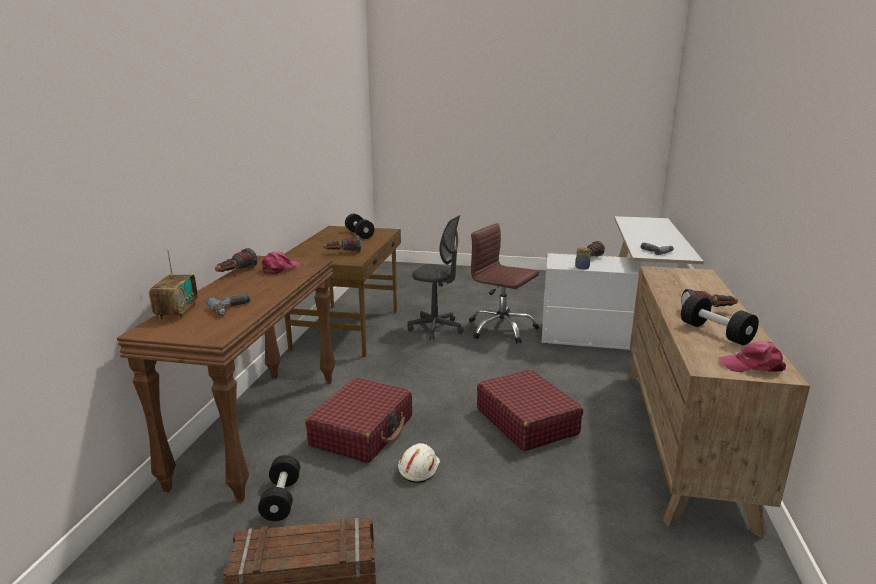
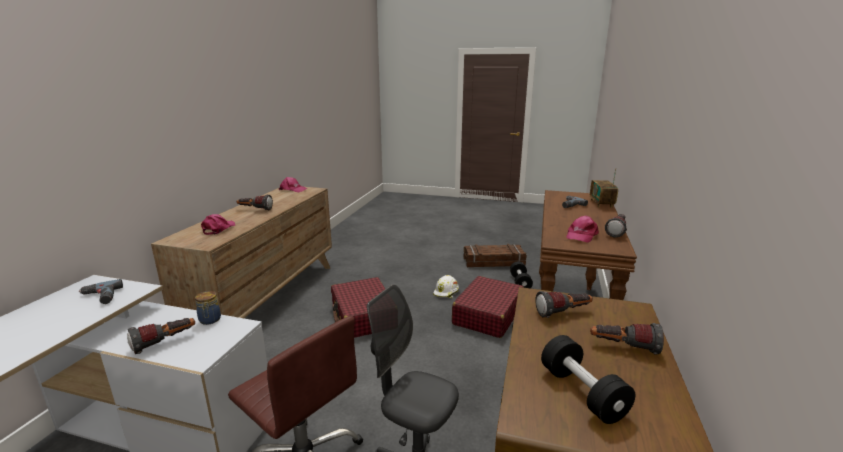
camera: 175 degrees left, 0 degrees up
black dumbbell [681,295,759,345] -> none
none -> pink cap [201,214,235,235]
none -> flashlight [590,323,664,355]

